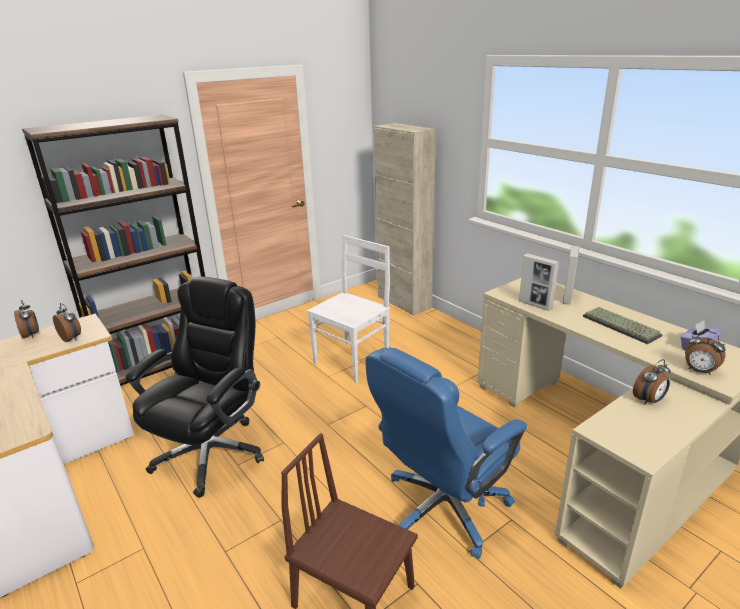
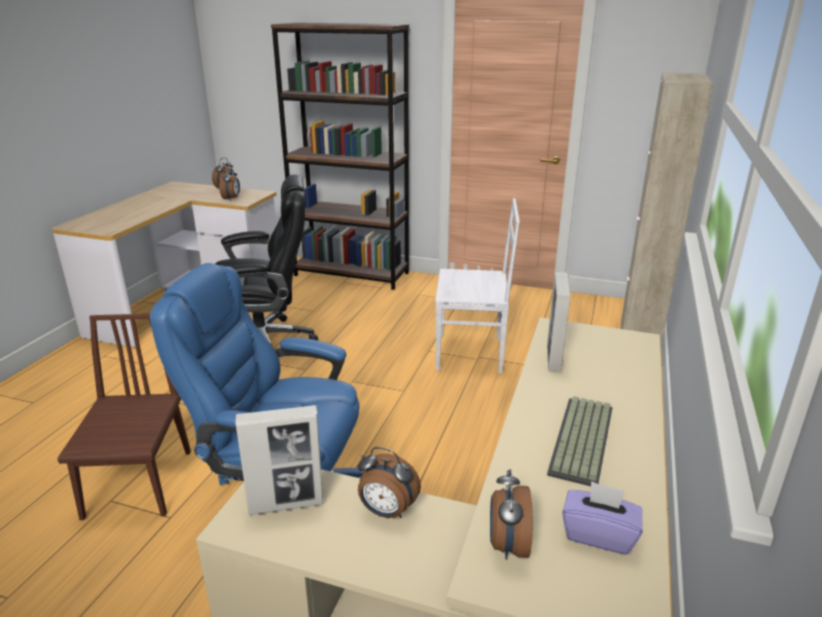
camera: 55 degrees right, 0 degrees up
picture frame [563,246,579,305] -> picture frame moved to [235,405,323,515]

